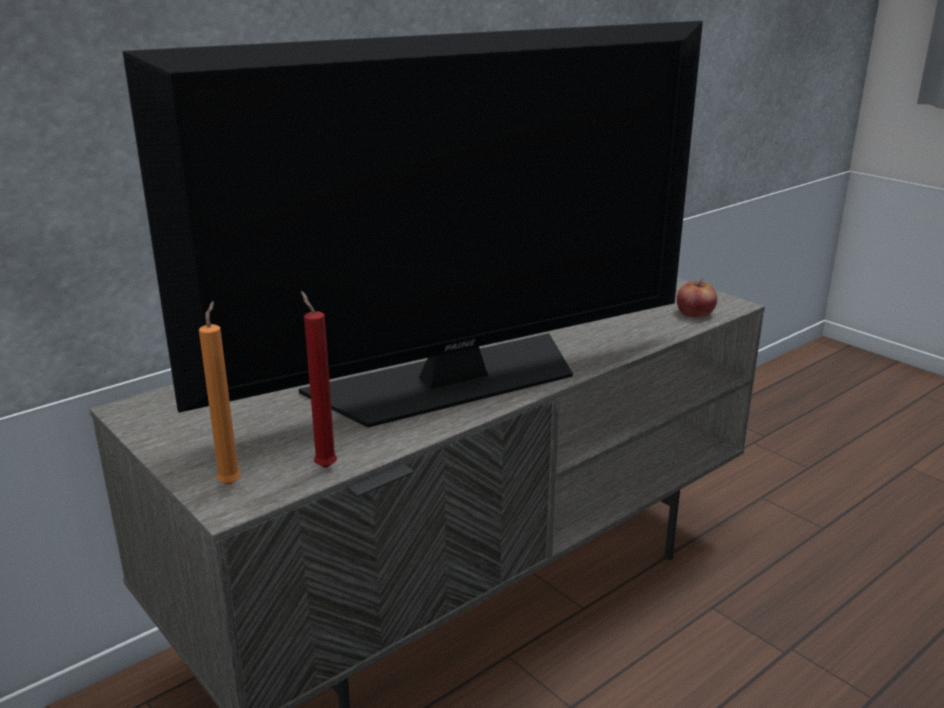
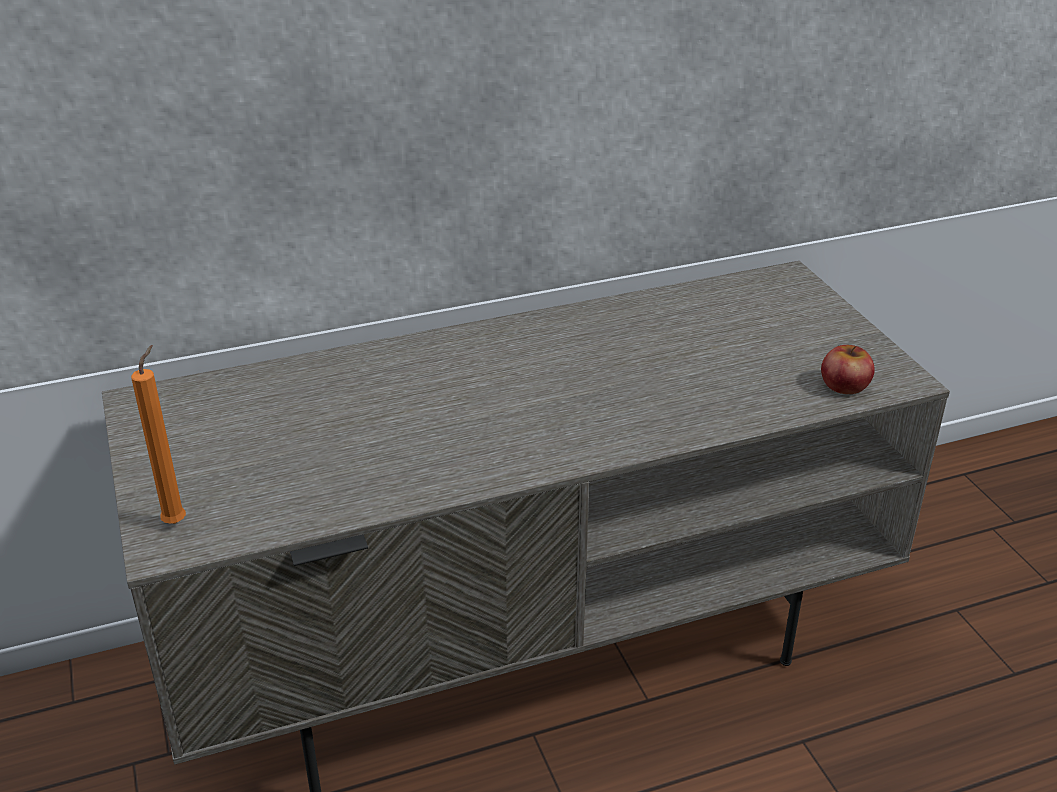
camera: 20 degrees right, 10 degrees up
television [122,21,703,428] -> none
red candle [301,291,337,468] -> none

